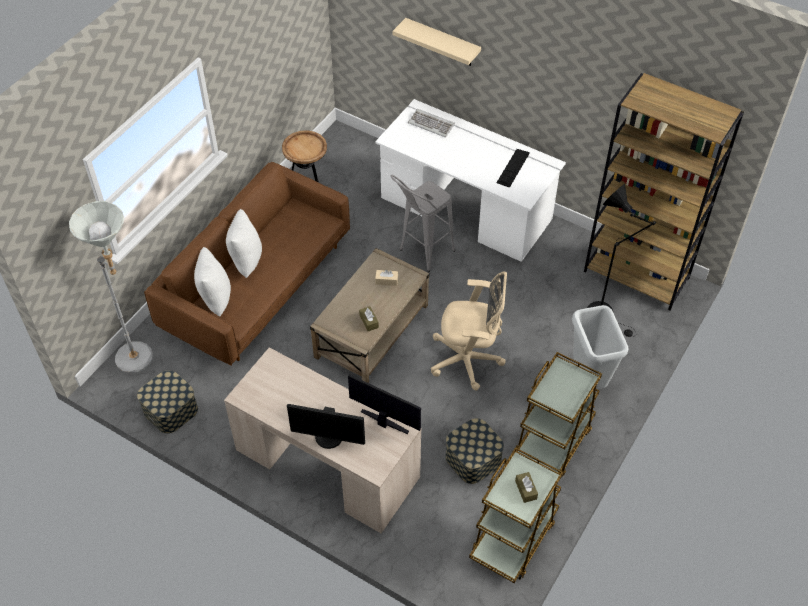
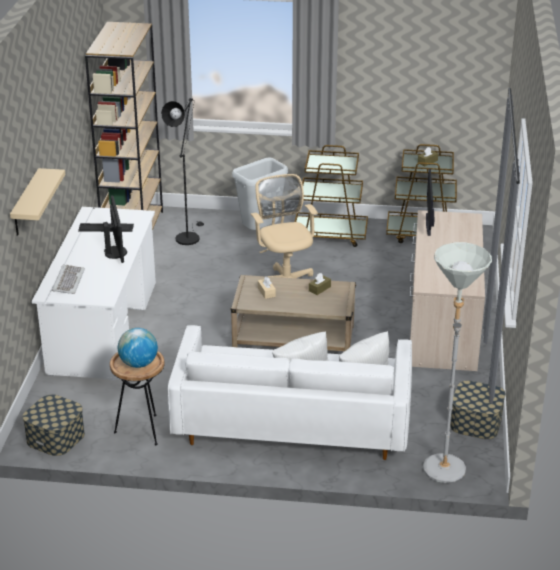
camera: 115 degrees left, 20 degrees down
brown sofa [144,162,350,366] -> white sofa [168,325,412,460]
monitor [287,404,365,449] -> monitor moved to [103,195,127,263]
grey stool [390,175,455,272] -> none
storage box [445,418,504,484] -> storage box moved to [22,395,85,456]
none -> globe [118,328,158,368]

